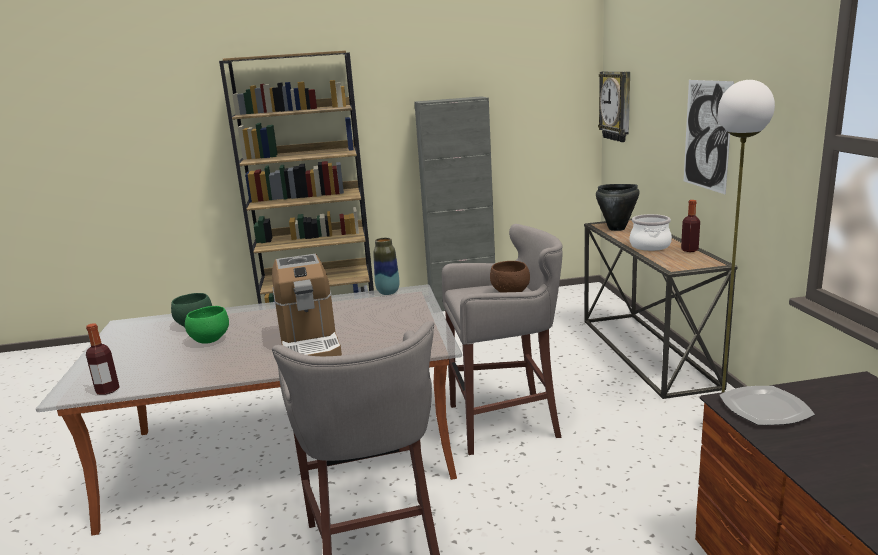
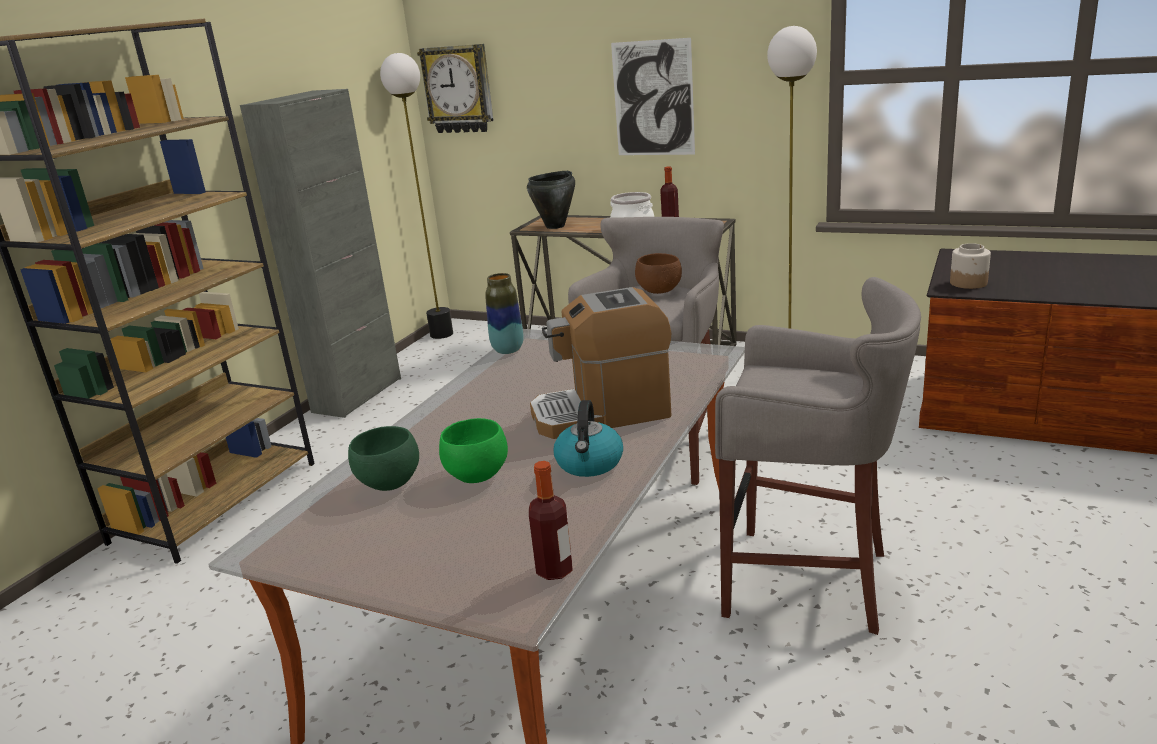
camera: 55 degrees left, 5 degrees up
coffee machine [272,254,342,356] -> coffee machine turned 150 degrees clockwise [530,287,672,439]
plate [720,386,815,425] -> jar [950,243,991,289]
none -> floor lamp [380,53,453,339]
none -> kettle [554,400,623,477]

